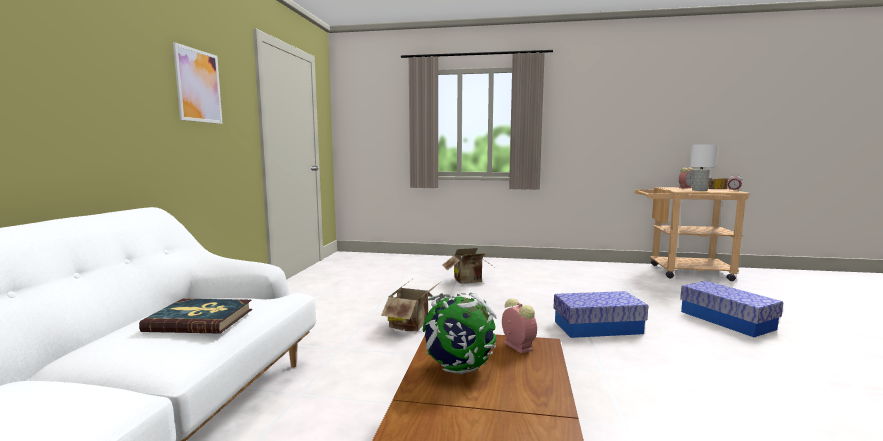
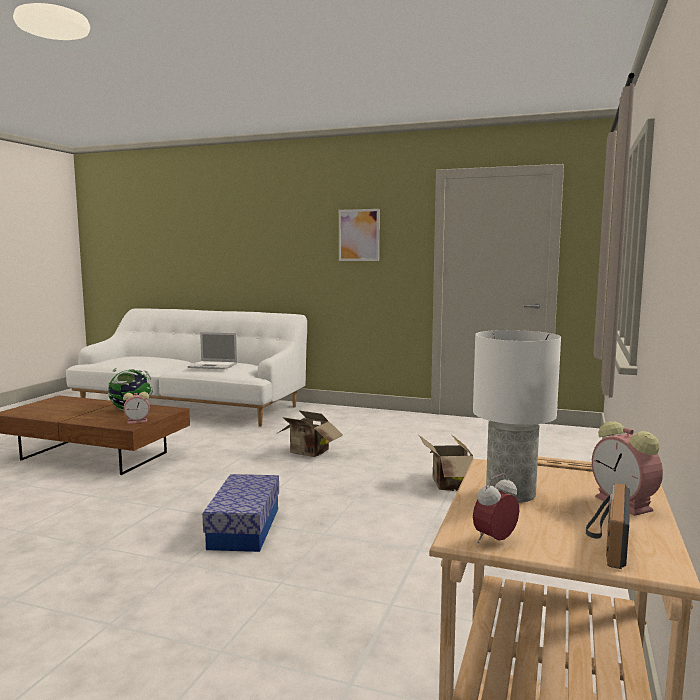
camera: 100 degrees right, 0 degrees up
book [139,299,252,334] -> laptop [187,332,238,370]
storage box [680,281,784,337] -> none

